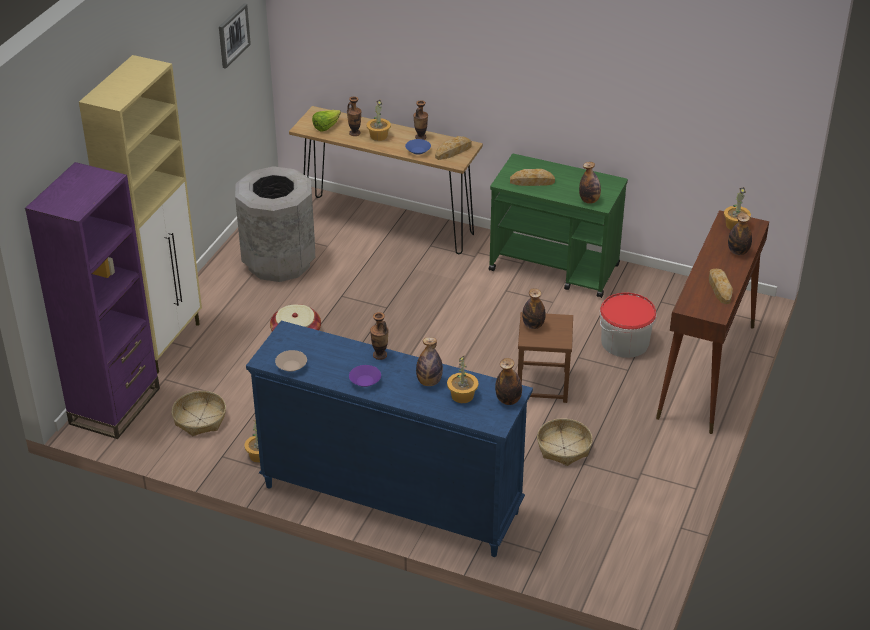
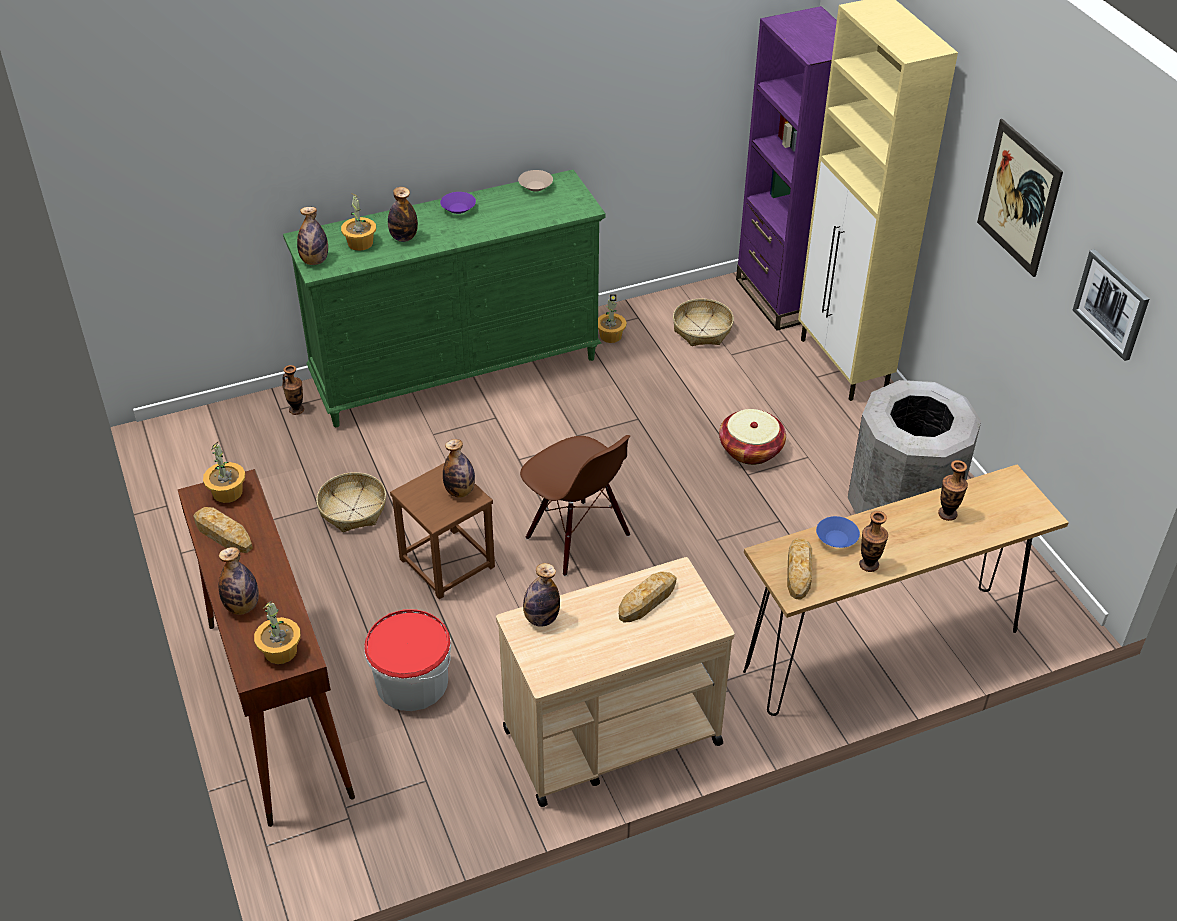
camera: 135 degrees right, 5 degrees up
blue dresser [246,321,533,557] -> green dresser [283,170,606,427]
lettuce [312,110,341,131] -> none
potted plant [366,100,391,141] -> potted plant moved to [203,441,245,503]
vase [370,312,389,360] -> vase moved to [282,365,304,415]
green cart [489,154,628,298] -> beige cart [496,557,735,807]
none -> brown chair [520,435,630,576]
none -> picture [977,119,1063,277]

